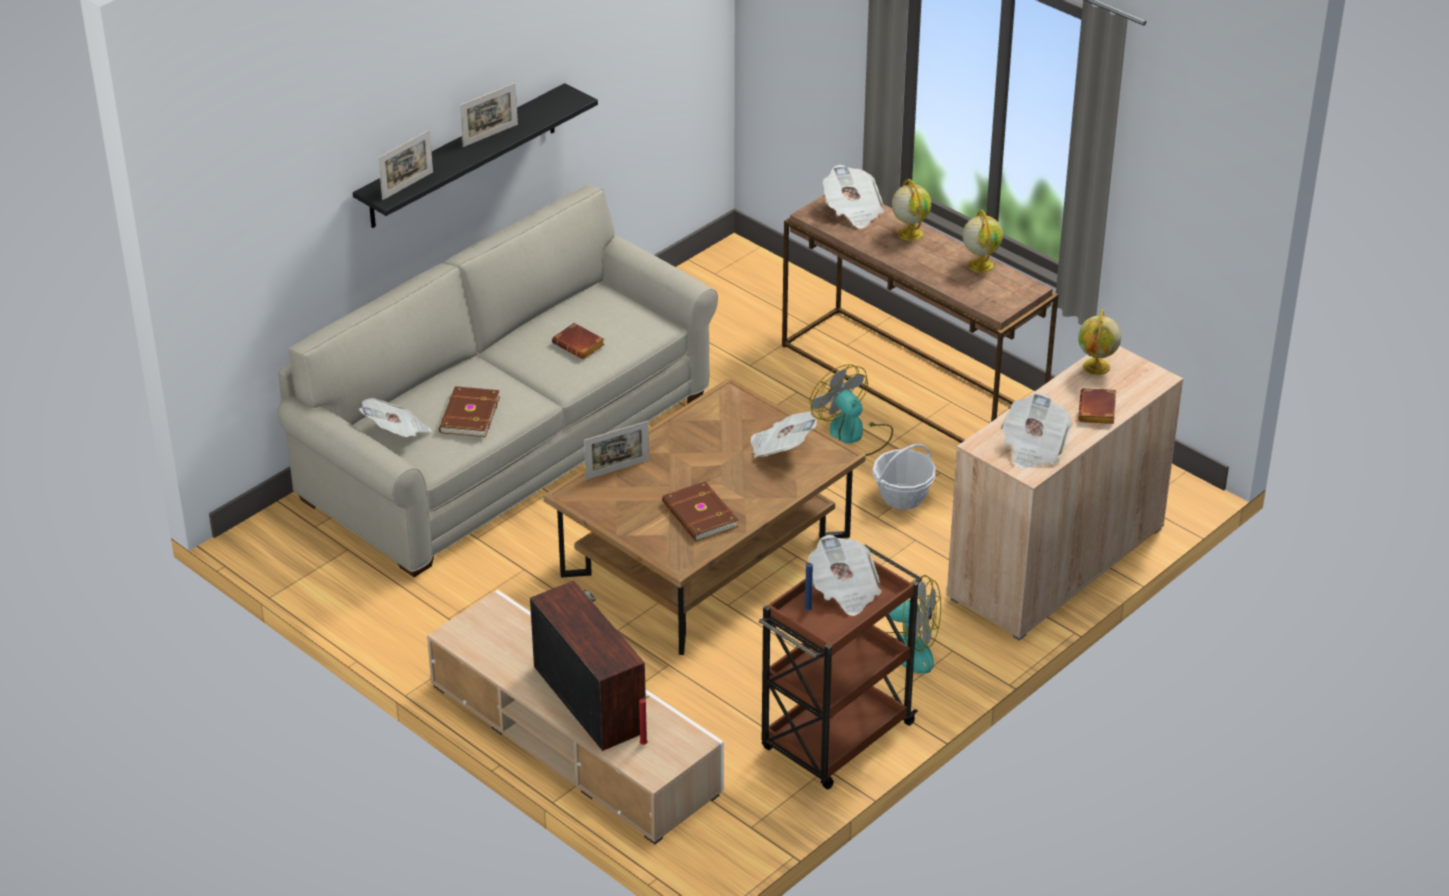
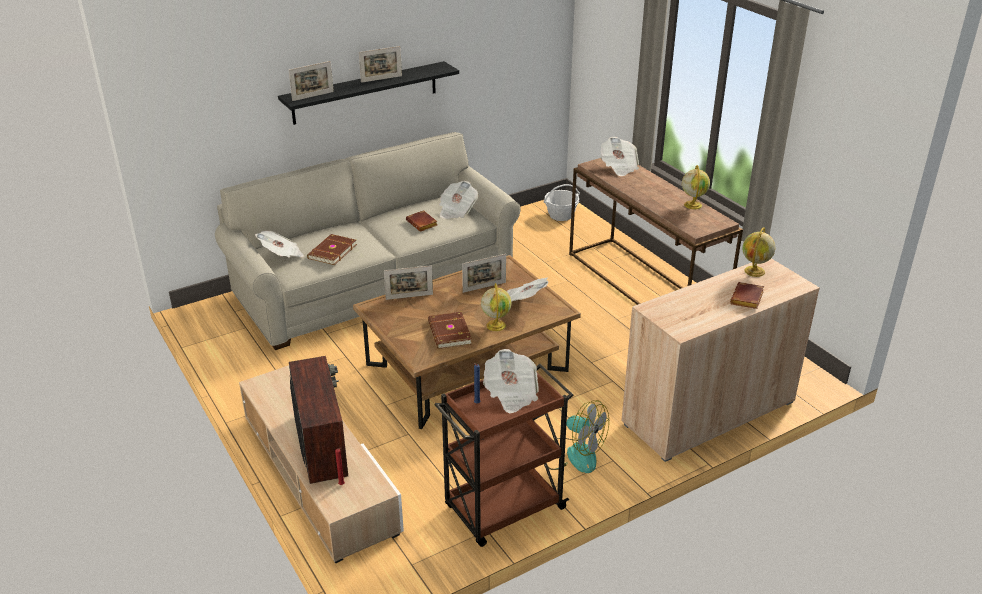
camera: 15 degrees right, 5 degrees down
fan [810,364,893,456] -> none
basket [872,444,936,510] -> basket moved to [544,184,580,221]
globe [892,179,931,241] -> globe moved to [481,283,512,331]
newspaper [1001,393,1072,468] -> newspaper moved to [439,181,478,219]
none -> picture frame [462,254,506,293]

